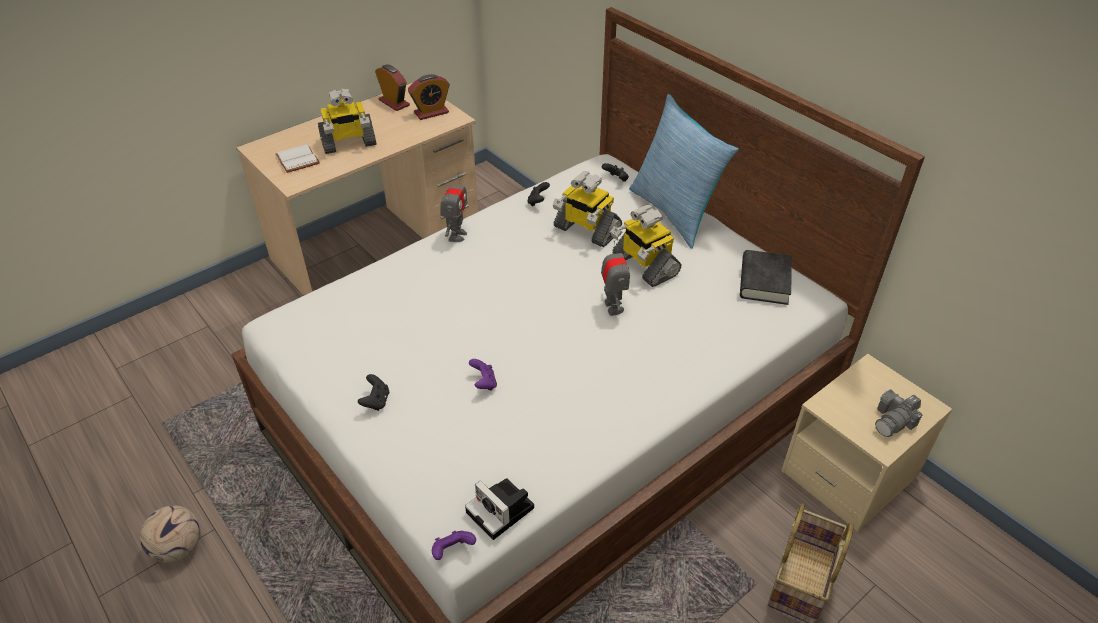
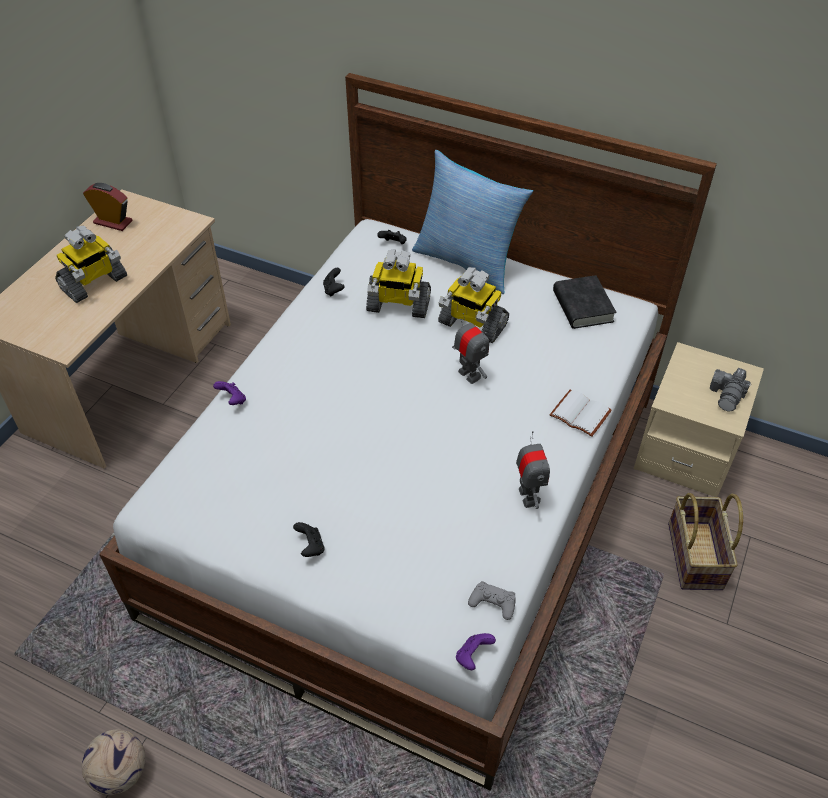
camera: 25 degrees left, 5 degrees up
white book [275,144,320,173] -> white book moved to [550,390,612,437]
alarm clock [408,74,449,120] -> none
toy robot [440,173,467,242] -> toy robot moved to [516,431,550,509]
camera [465,478,534,540] -> grey game controller [468,581,515,620]
purple game controller [469,359,497,390] -> purple game controller moved to [213,381,246,405]

